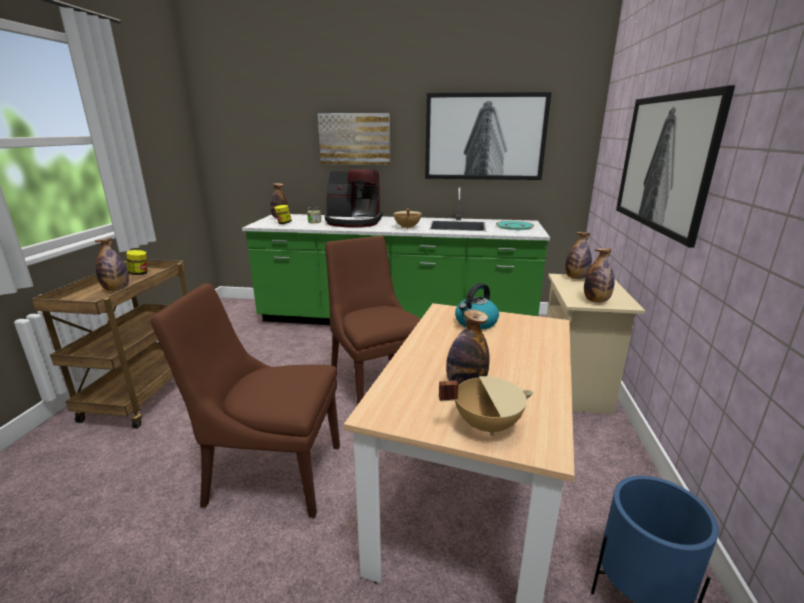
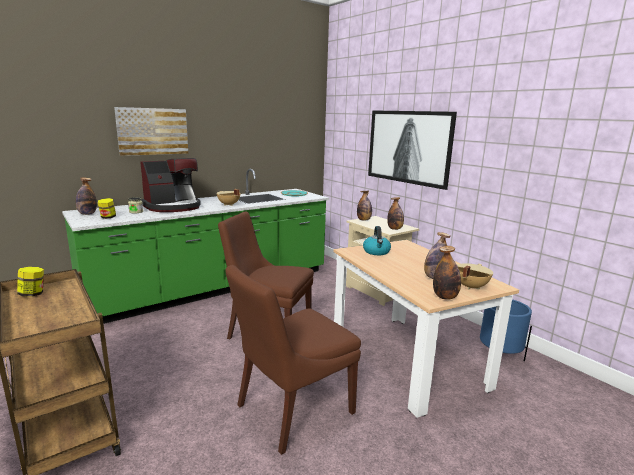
camera: 45 degrees left, 5 degrees down
bottle [95,238,129,291] -> bottle moved to [433,246,461,299]
picture [425,92,551,180] -> none

